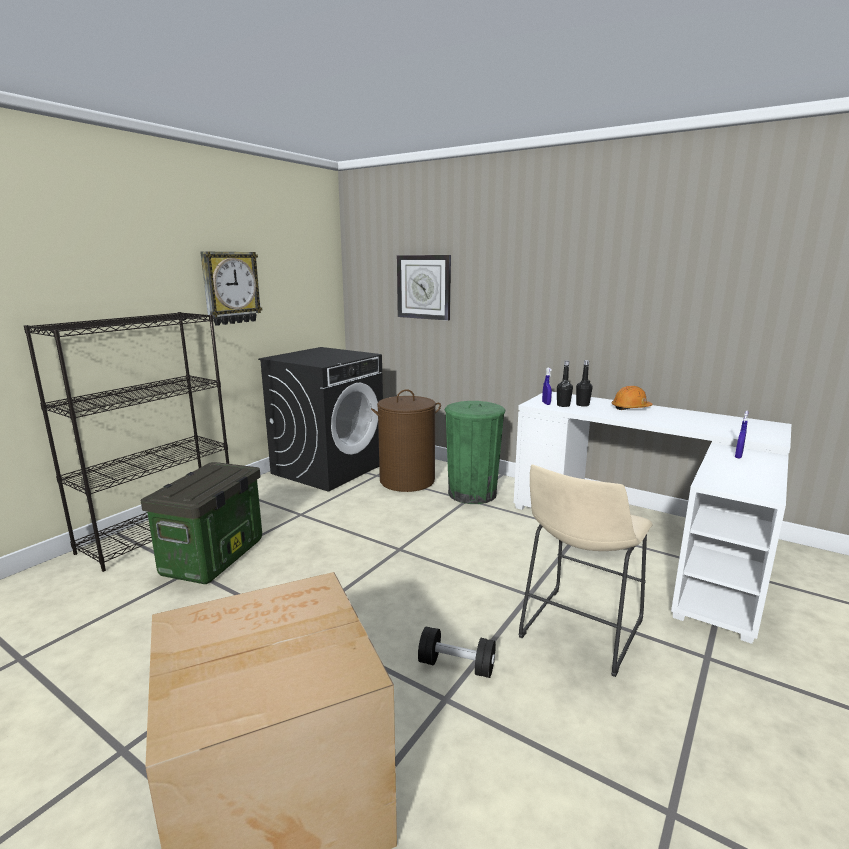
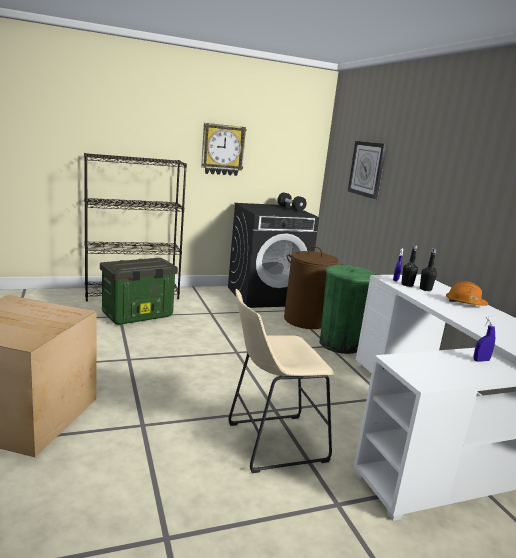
camera: 35 degrees right, 0 degrees up
black dumbbell [418,627,496,678] -> black dumbbell moved to [278,193,306,211]

